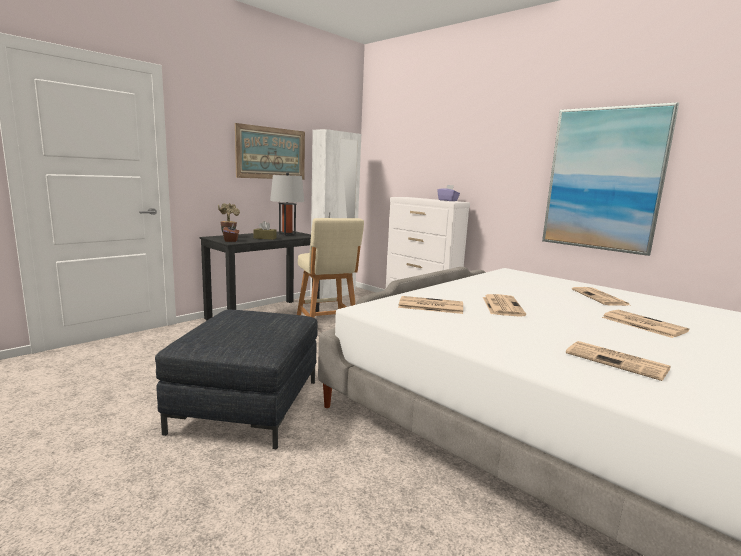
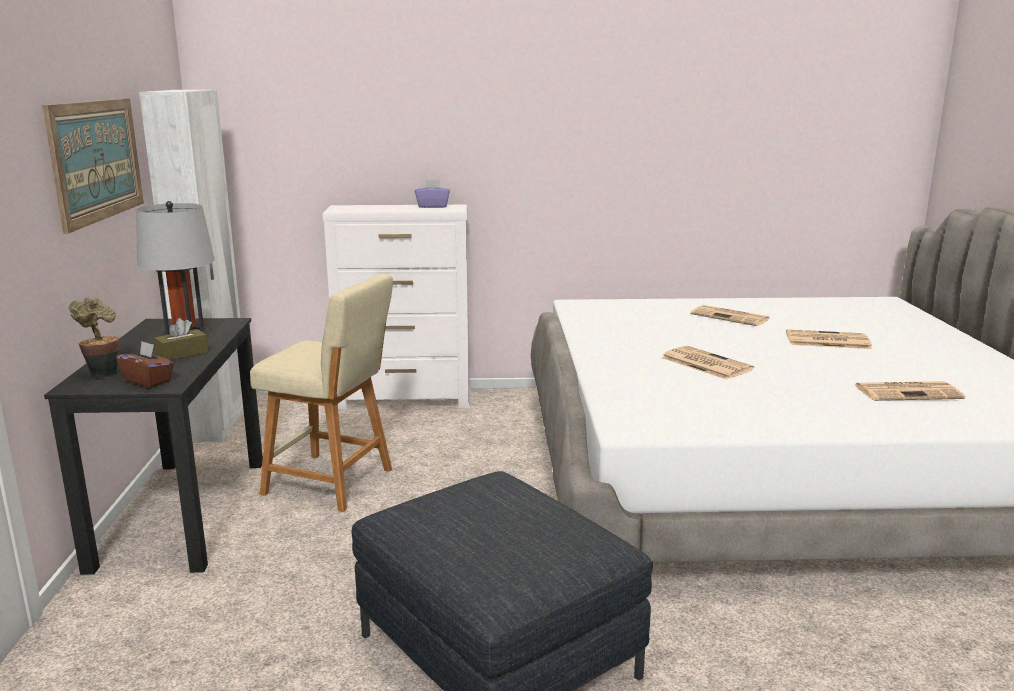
camera: 45 degrees left, 5 degrees up
newspaper [398,296,463,314] -> none
picture [542,102,679,256] -> none

